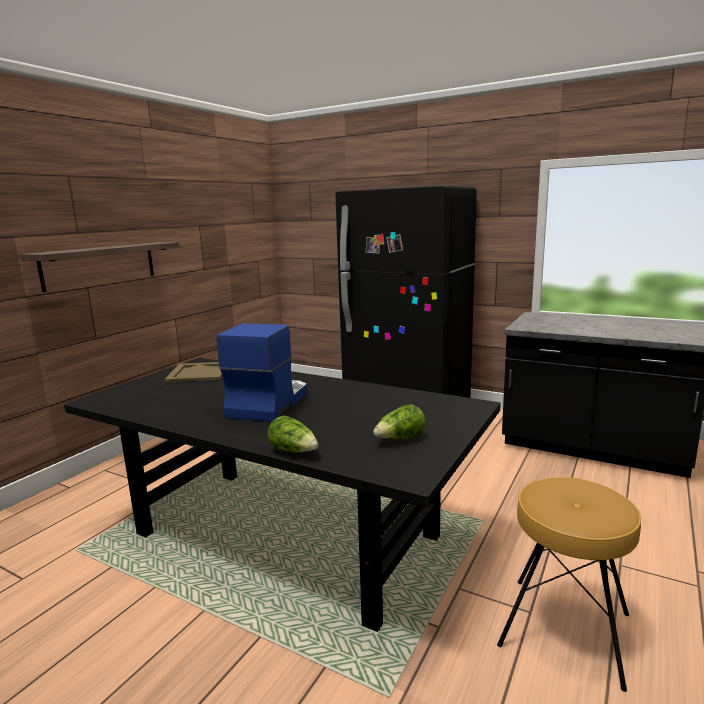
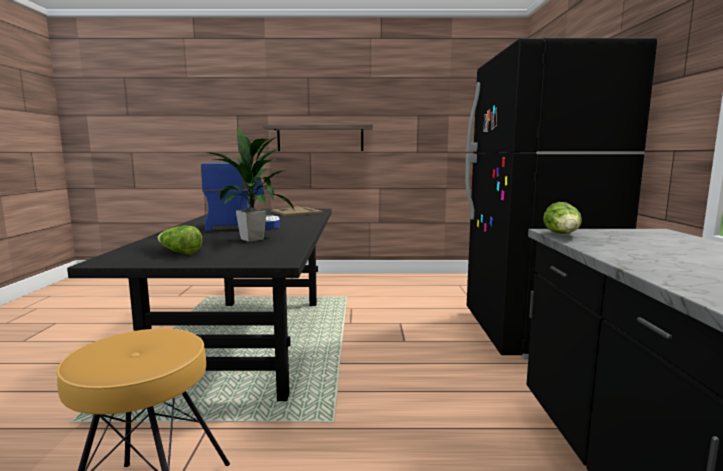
camera: 60 degrees right, 5 degrees down
lettuce [268,415,318,452] -> lettuce moved to [543,202,582,234]
none -> potted plant [209,127,295,242]

